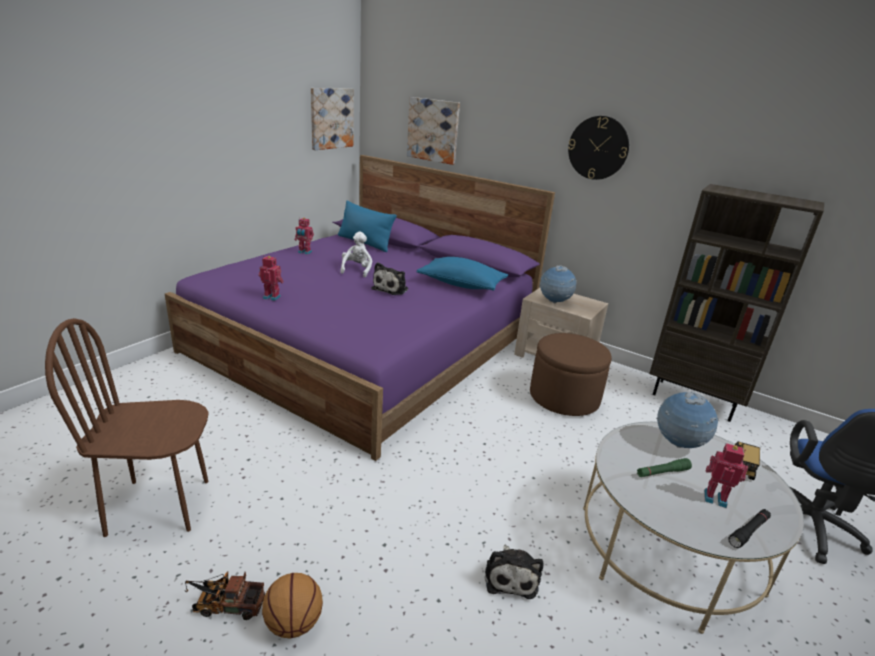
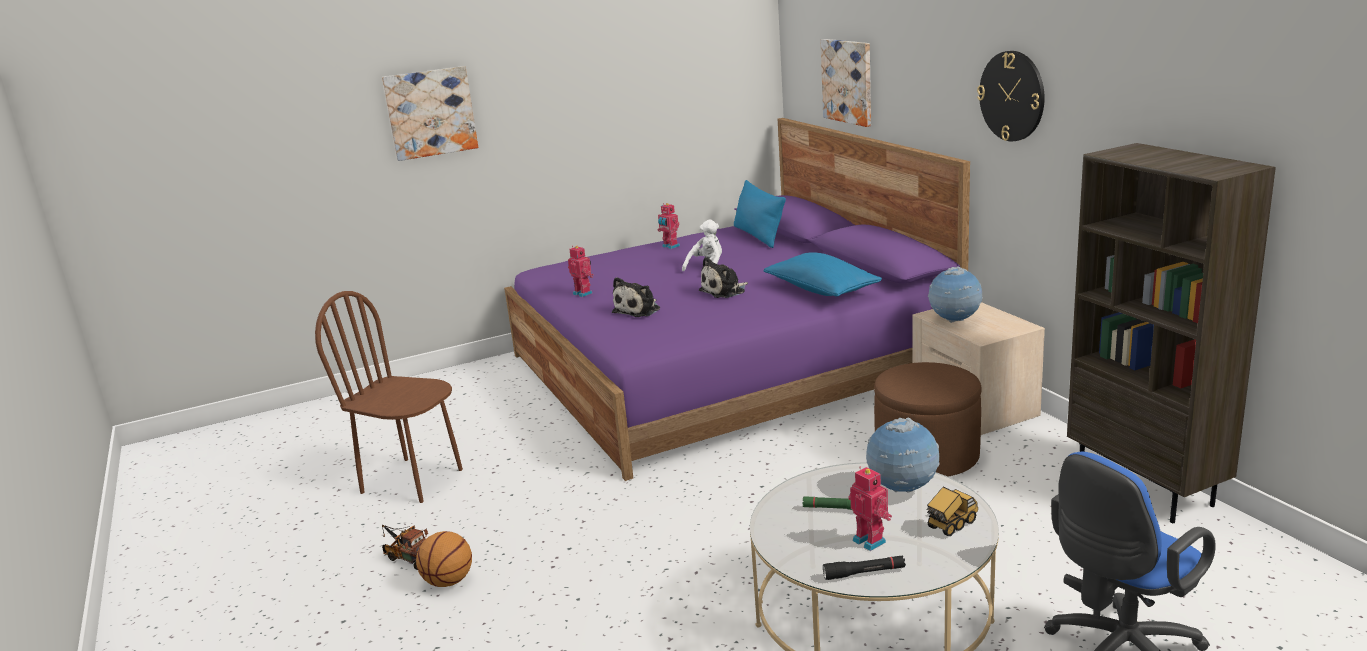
camera: 35 degrees right, 5 degrees down
picture [311,88,354,150] -> picture moved to [382,66,478,161]
plush toy [485,545,543,599] -> plush toy moved to [612,277,660,317]

